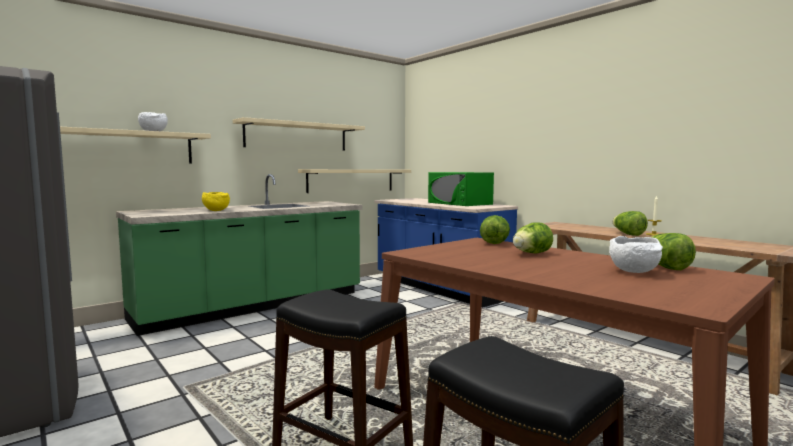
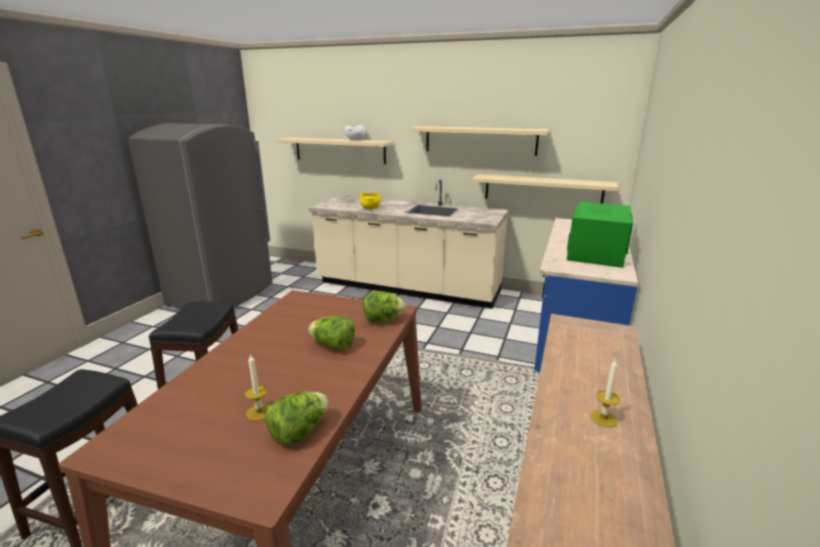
camera: 60 degrees right, 15 degrees up
green counter [116,174,363,336] -> beige counter [309,179,509,309]
white bowl [609,236,663,273] -> candle [245,354,268,421]
lettuce [613,211,648,236] -> none

